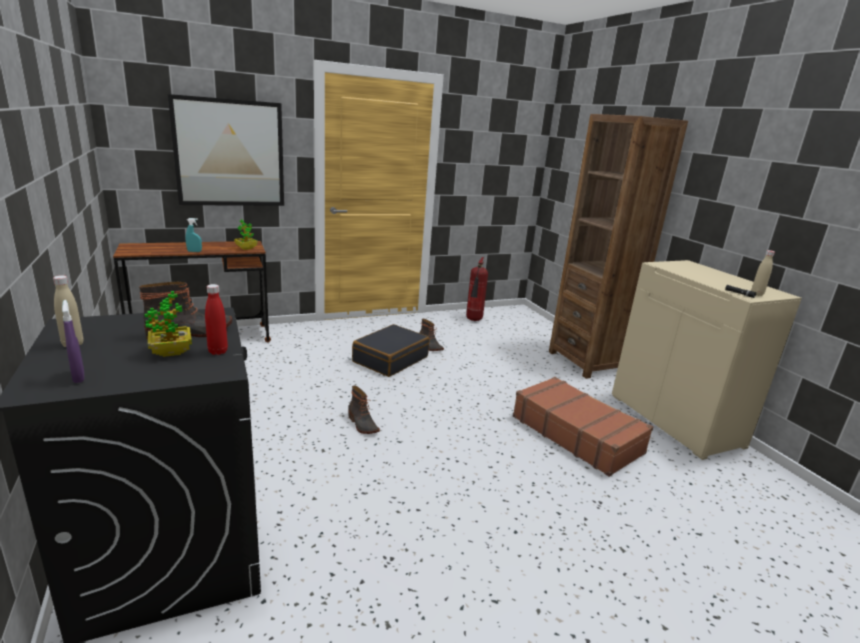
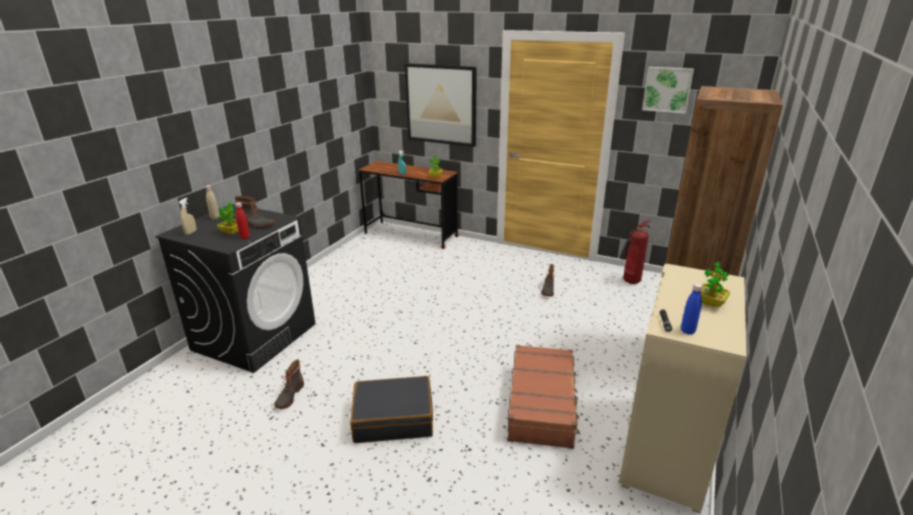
camera: 50 degrees right, 5 degrees up
purple spray bottle [62,300,84,383] -> beige spray bottle [179,198,196,235]
boot [348,386,380,434] -> boot moved to [274,360,304,409]
black suitcase [352,324,430,377] -> black suitcase moved to [350,376,433,443]
beige bottle [751,250,775,296] -> blue bottle [681,283,703,335]
none -> picture [642,67,694,114]
none -> potted plant [701,262,730,307]

